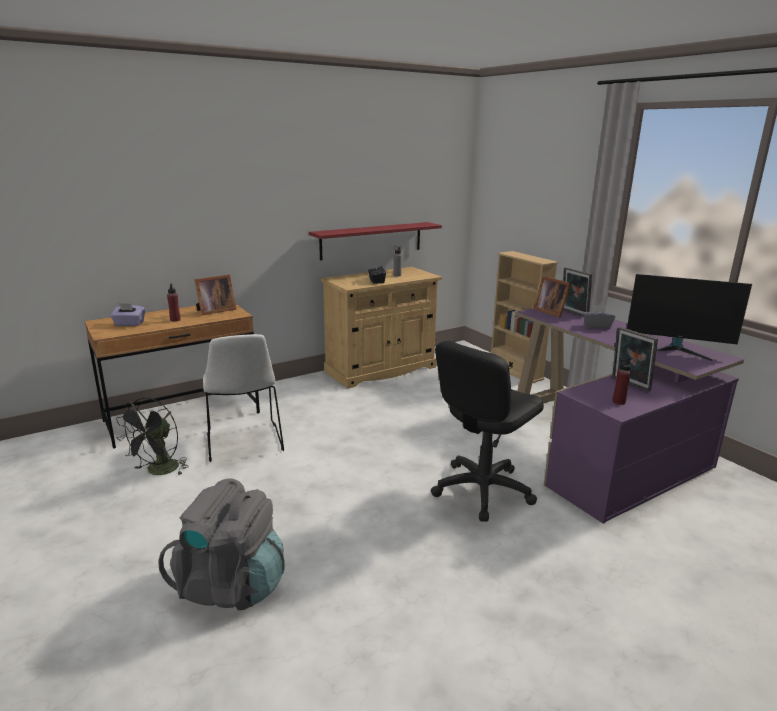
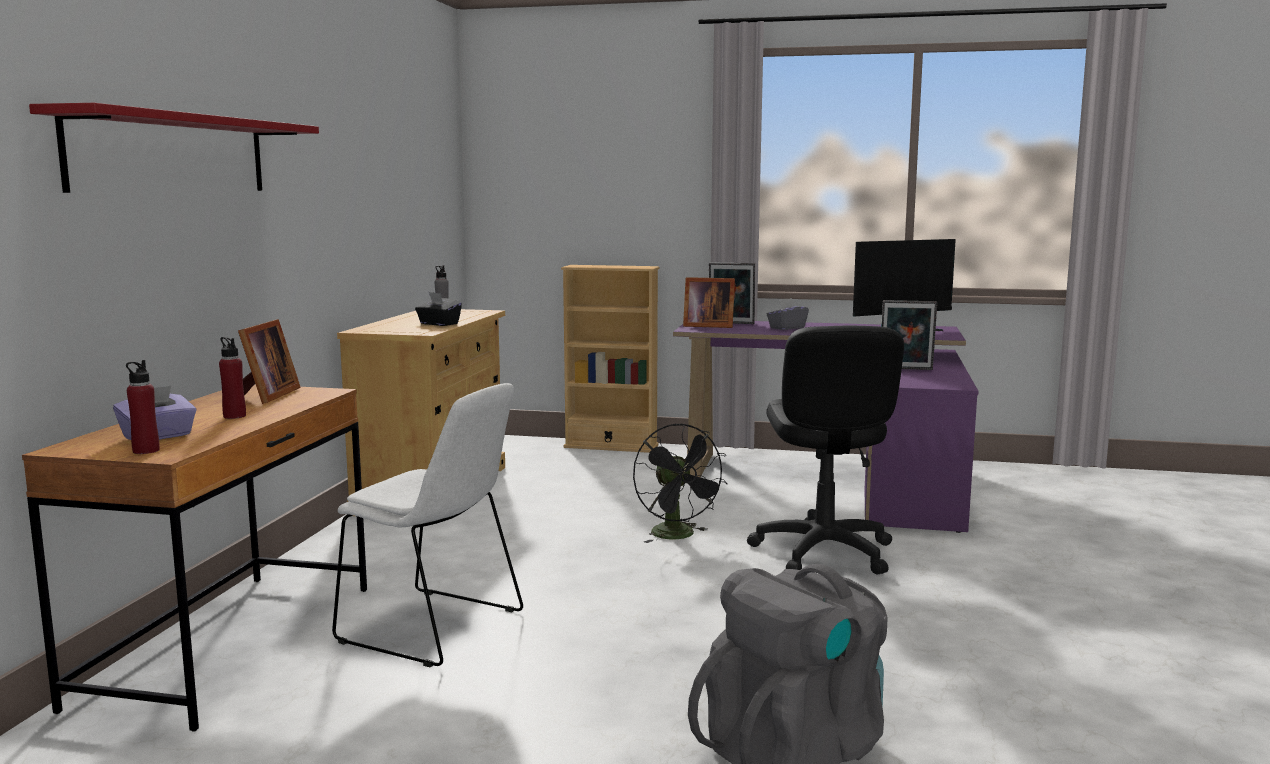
camera: 45 degrees left, 10 degrees down
black fan [116,398,189,476] -> black fan moved to [633,423,727,543]
red shelf [309,222,442,260] -> red shelf moved to [29,103,319,193]
red bottle [613,359,631,405] -> red bottle moved to [126,360,160,454]

